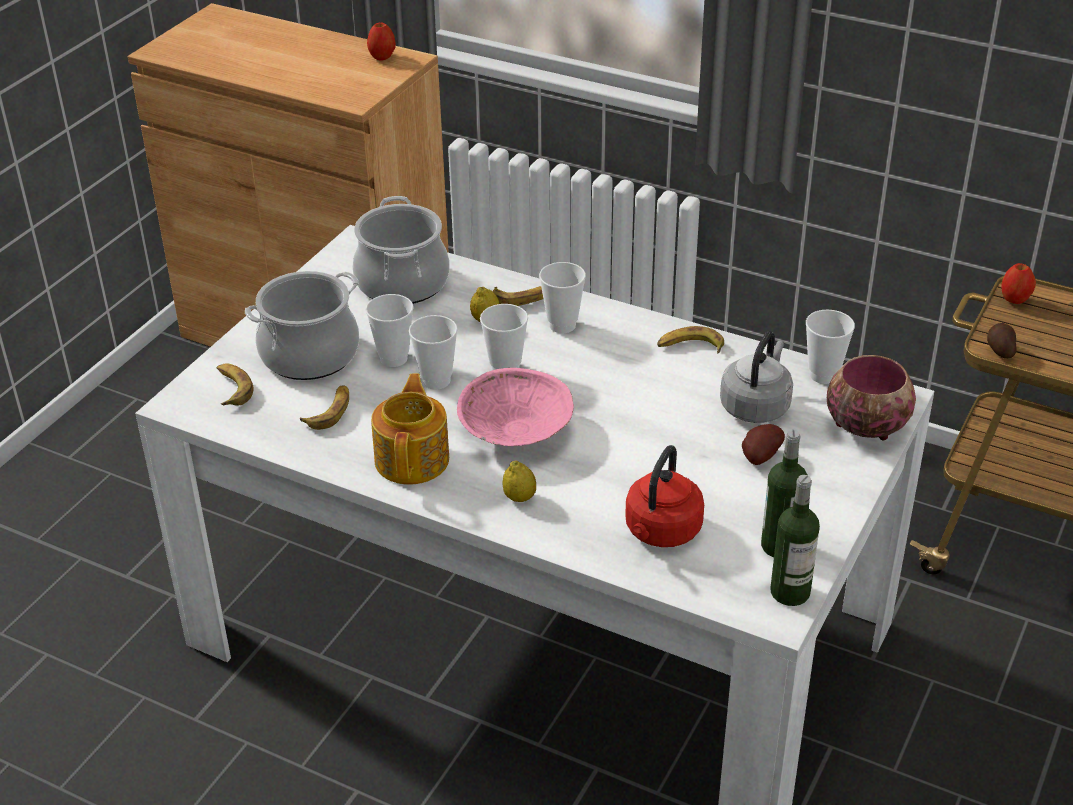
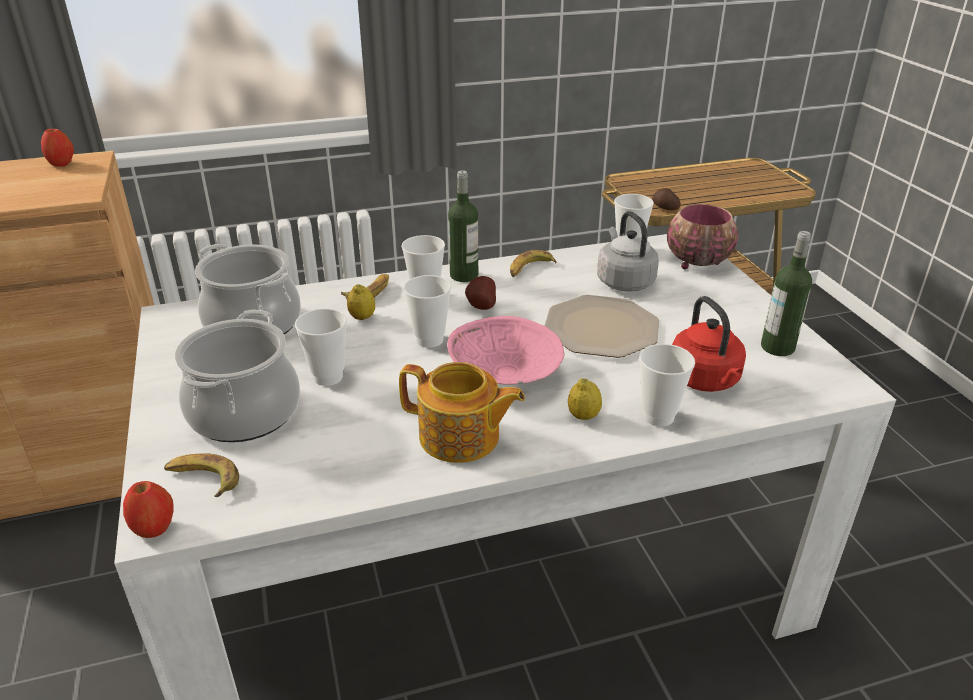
camera: 45 degrees left, 5 degrees down
banana [300,385,349,430] -> none
teapot [371,373,449,484] -> teapot turned 150 degrees clockwise [399,362,525,463]
cup [409,315,458,390] -> cup moved to [639,344,695,427]
potato [742,424,785,465] -> potato moved to [465,276,496,310]
bottle [770,475,820,606] -> bottle moved to [448,170,478,282]
apple [1001,263,1036,304] -> apple moved to [123,481,174,538]
none -> plate [544,295,659,358]

